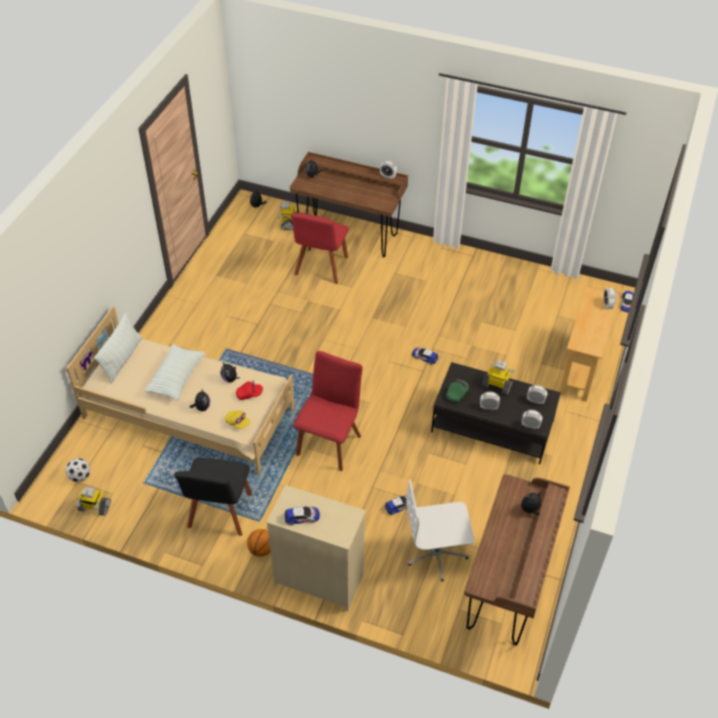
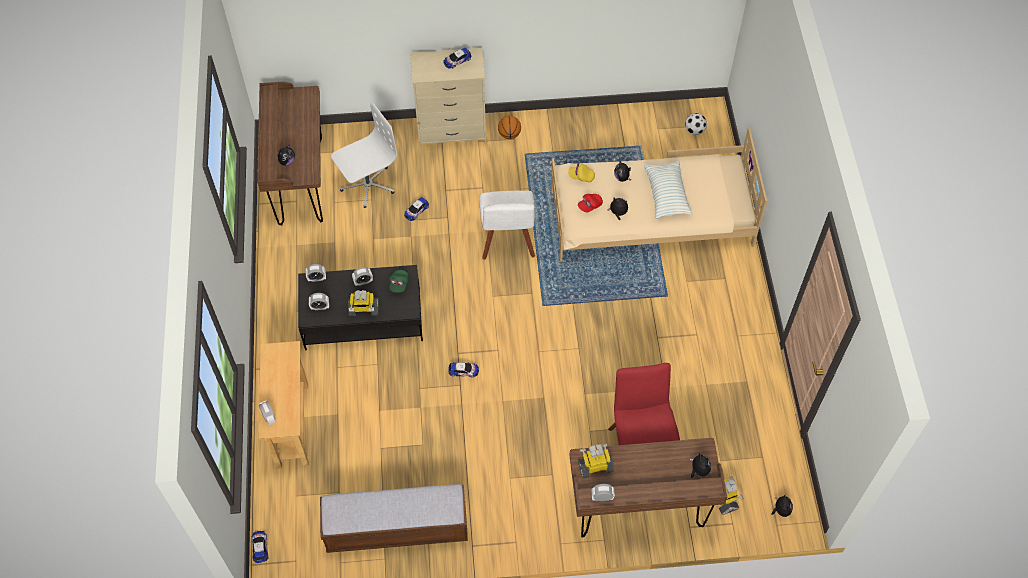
camera: 155 degrees right, 10 degrees up
toy robot [75,487,111,516] -> toy robot moved to [578,444,614,478]
pillow [94,313,143,384] -> none
black chair [174,458,252,536] -> none
red chair [293,351,363,471] -> white chair [479,191,535,260]
none -> bench [320,484,468,553]

